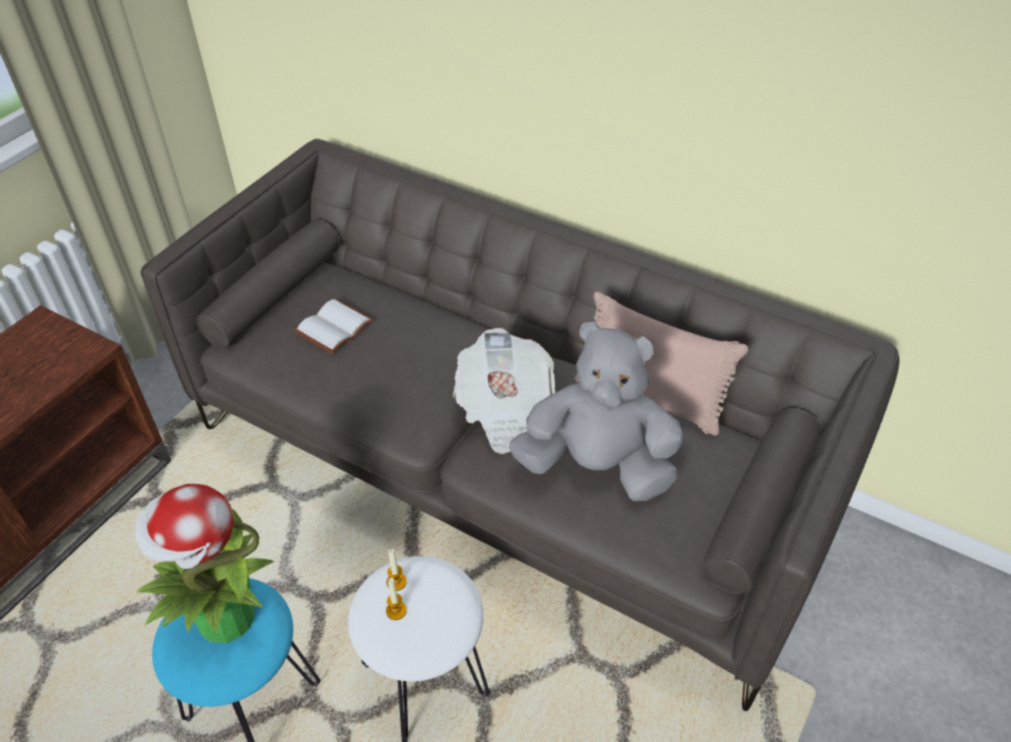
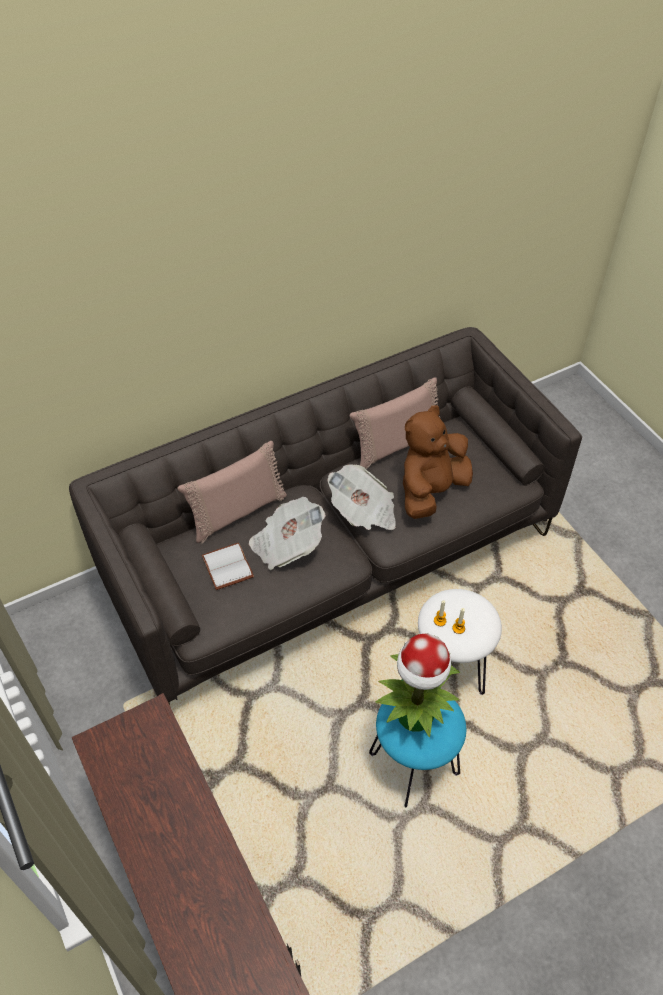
camera: 60 degrees left, 5 degrees up
grey plush toy [509,322,684,501] -> brown plush toy [403,405,473,519]
none -> beige pillow [177,441,287,544]
none -> newspaper [249,497,326,570]

